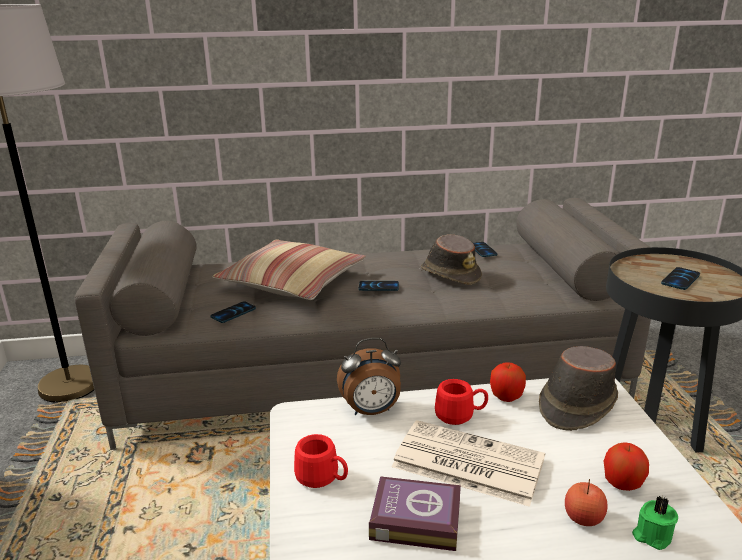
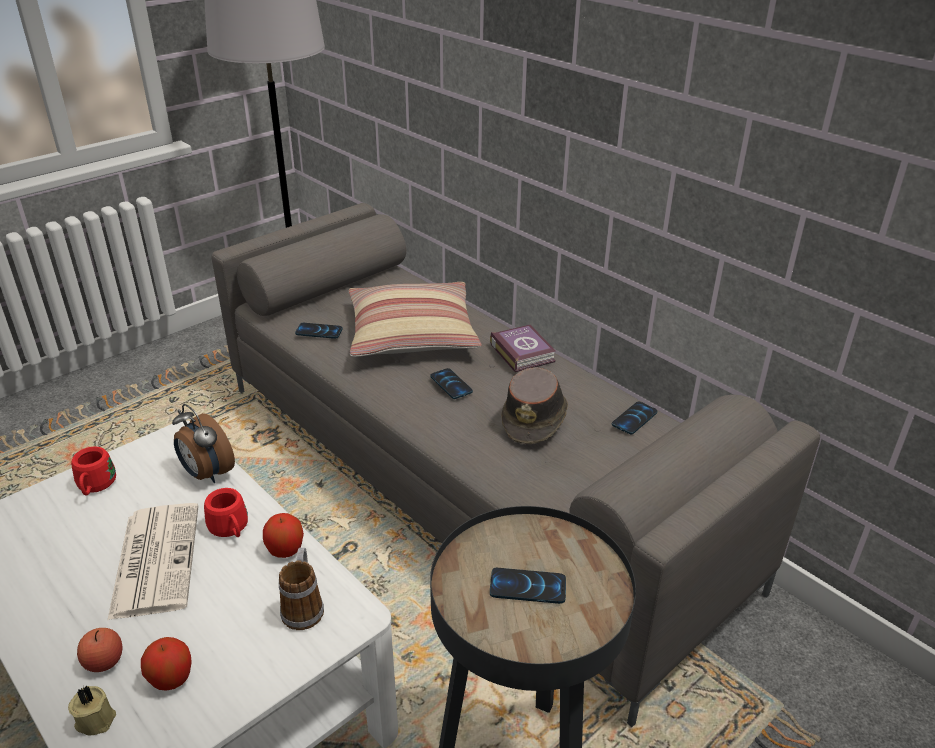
camera: 55 degrees right, 10 degrees up
book [369,476,461,551] -> book moved to [490,325,556,373]
brown hat [539,346,618,431] -> mug [279,548,324,630]
green candle [632,496,678,550] -> beige candle [68,685,116,735]

